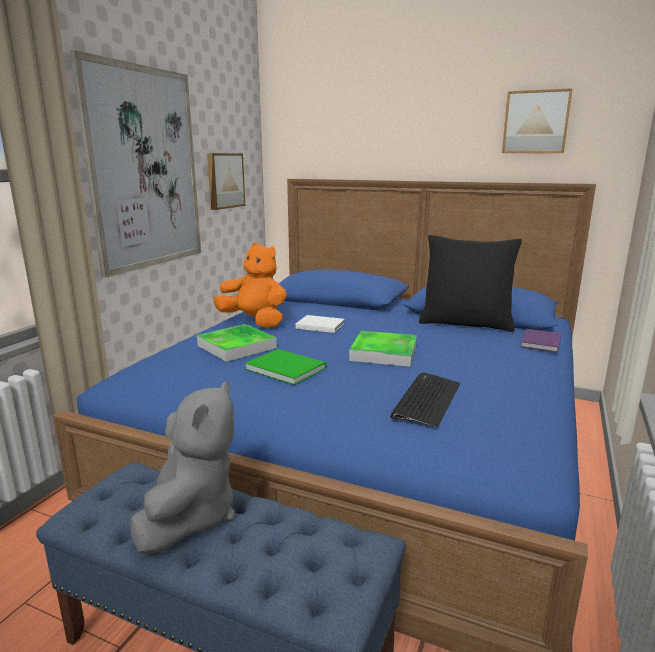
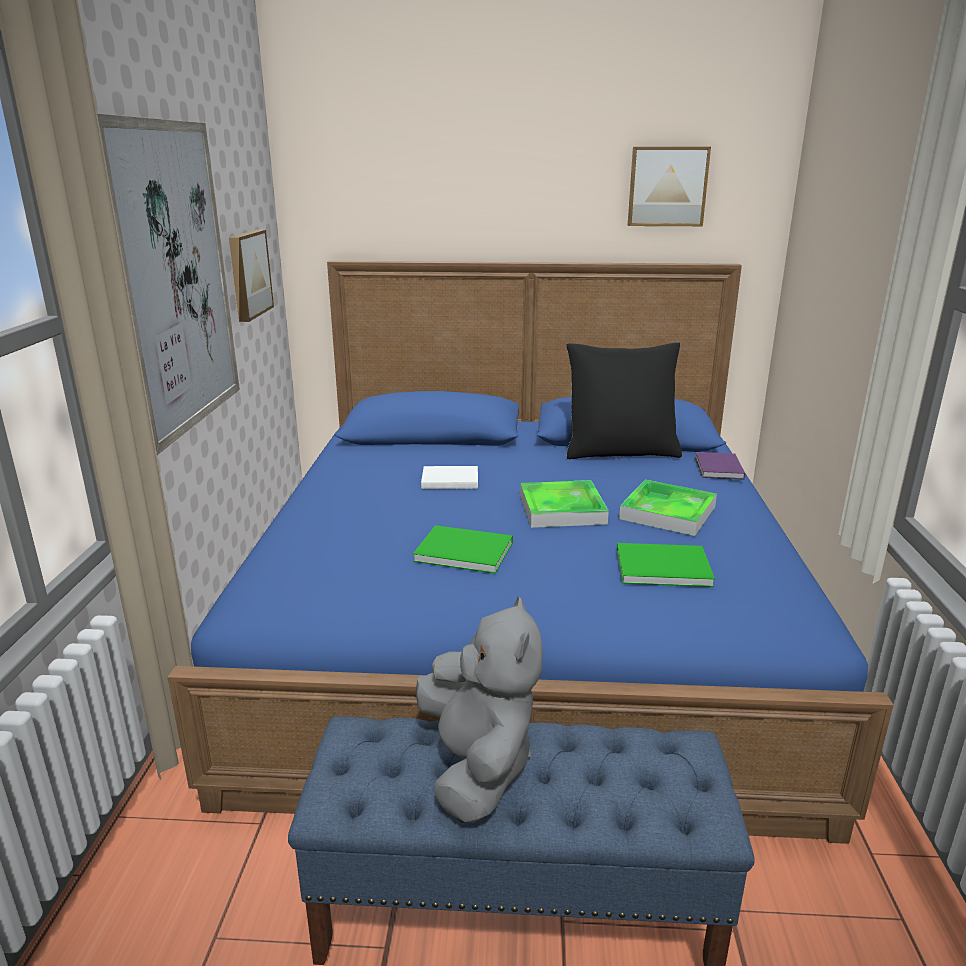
camera: 20 degrees left, 5 degrees up
tray [197,324,277,362] -> tray moved to [619,480,717,536]
orange plush toy [214,242,286,327] -> none
keyboard [390,372,460,428] -> green book [617,543,715,587]

